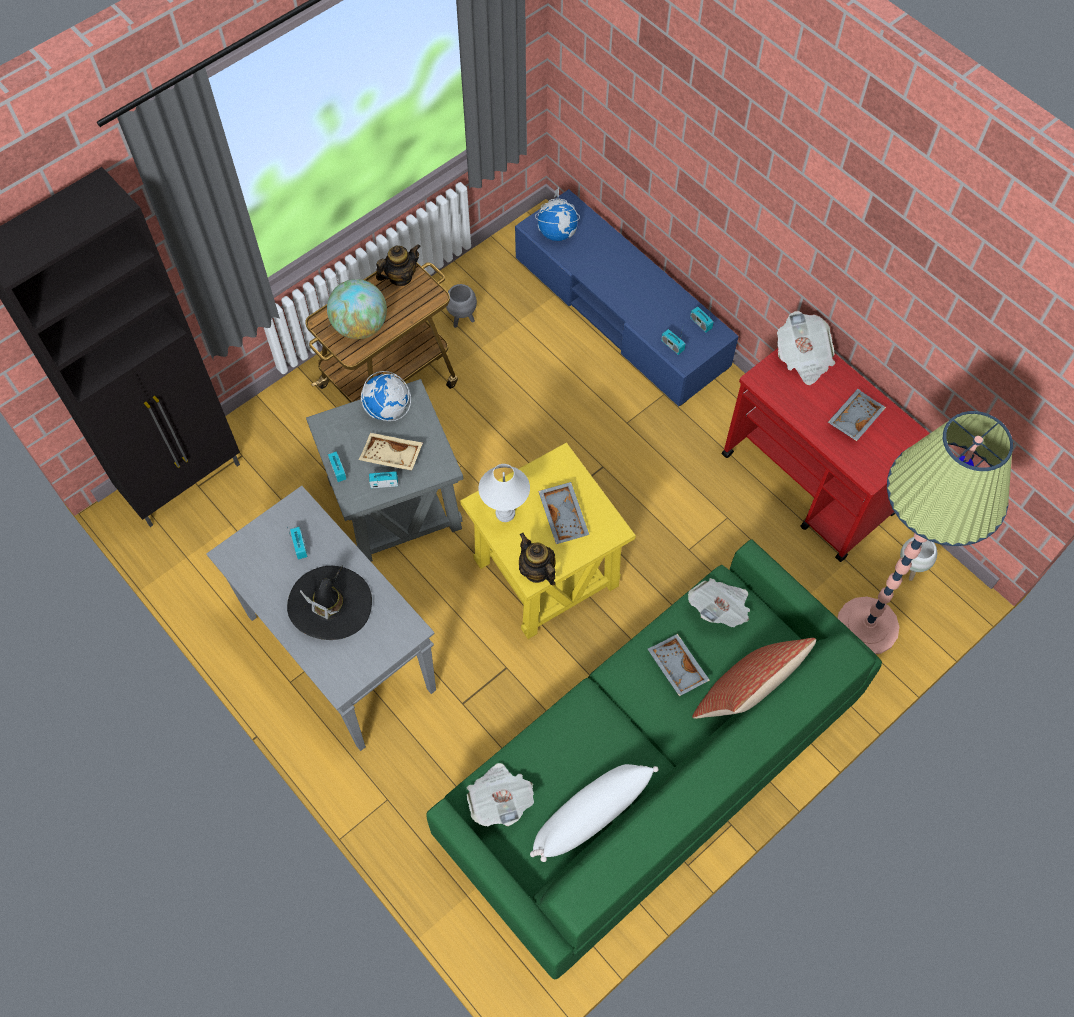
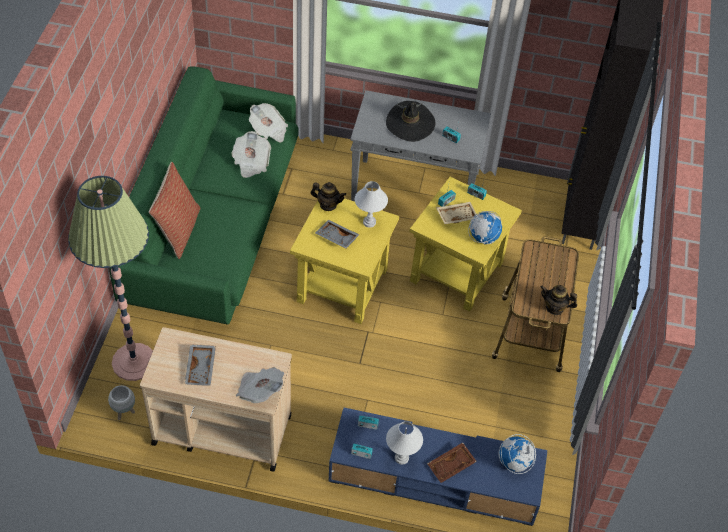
camera: 140 degrees right, 10 degrees down
grey side table [306,379,463,561] -> yellow side table [409,177,522,312]
globe [327,279,387,339] -> none
teapot [376,244,421,286] -> teapot turned 90 degrees clockwise [540,285,577,315]
grey planter [446,284,477,328] -> none
white pillow [530,764,659,862] -> none
grey tray [648,634,710,696] -> none
newspaper [688,578,750,627] -> newspaper moved to [231,131,271,178]
red cart [722,348,930,562] -> beige cart [140,327,292,472]
none -> white table lamp [386,421,423,464]
none -> brown tray [427,442,477,483]

